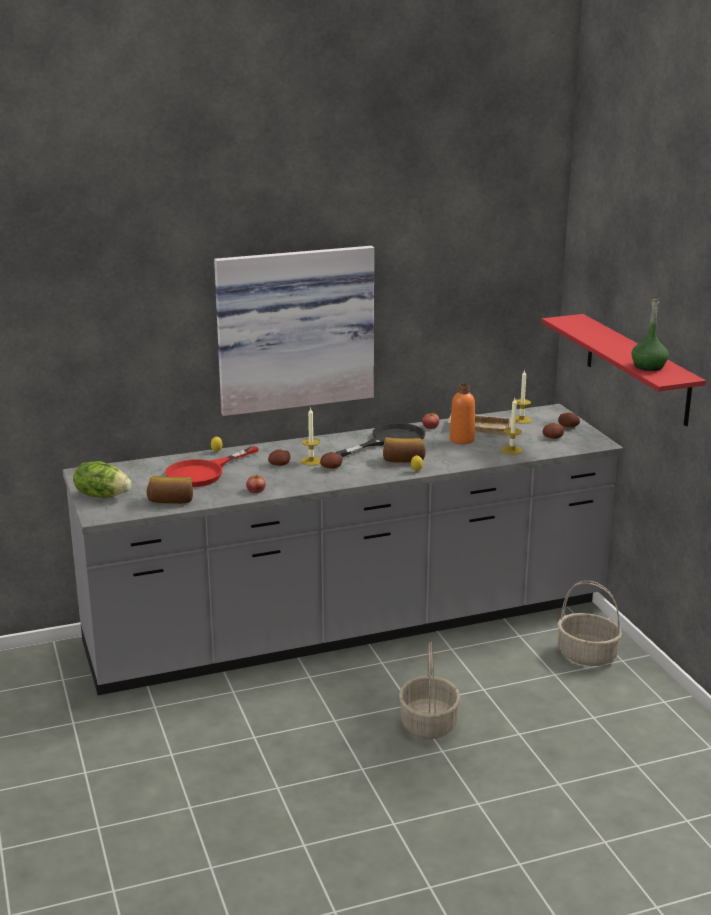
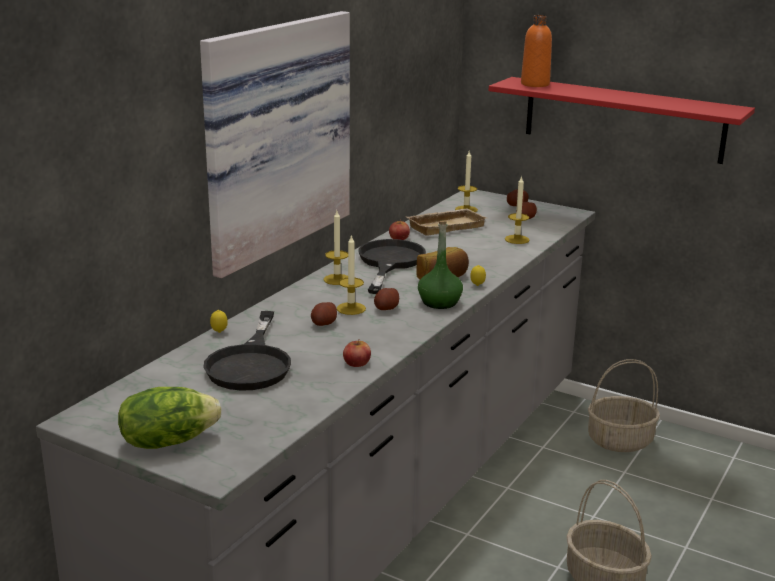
camera: 40 degrees left, 0 degrees up
bread [146,476,193,504] -> none
red frying pan [165,446,259,487] -> black frying pan [203,311,291,391]
orange bottle [450,384,475,444] -> orange bottle moved to [521,15,552,87]
green bottle [631,299,669,371] -> green bottle moved to [418,221,463,309]
none -> candle [324,211,348,285]

